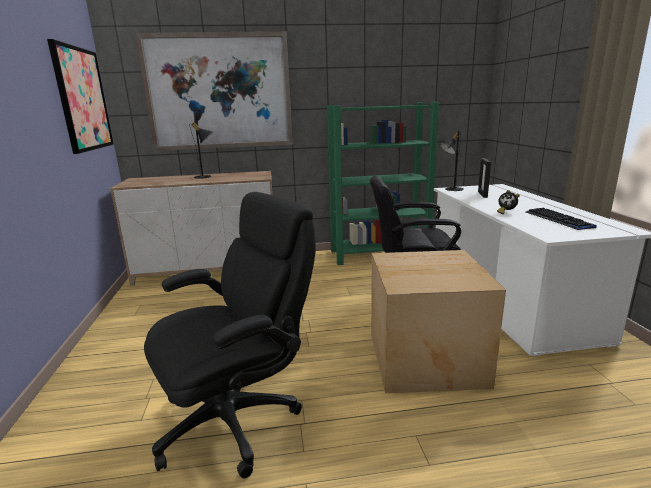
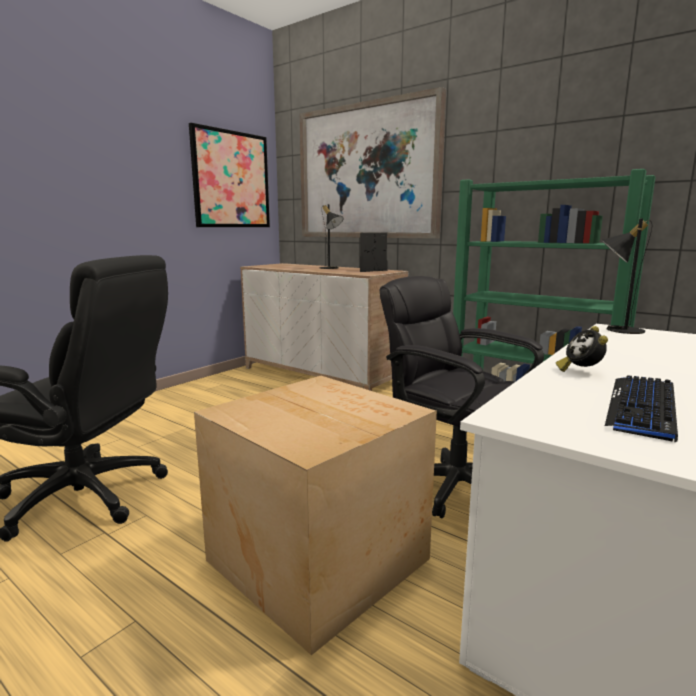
camera: 45 degrees right, 5 degrees down
picture frame [478,158,491,198] -> picture frame moved to [360,233,388,272]

